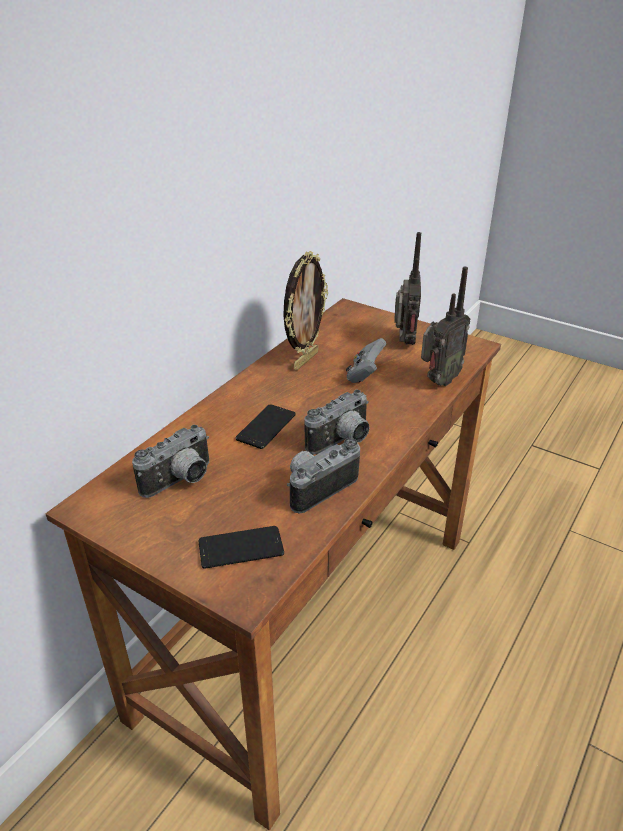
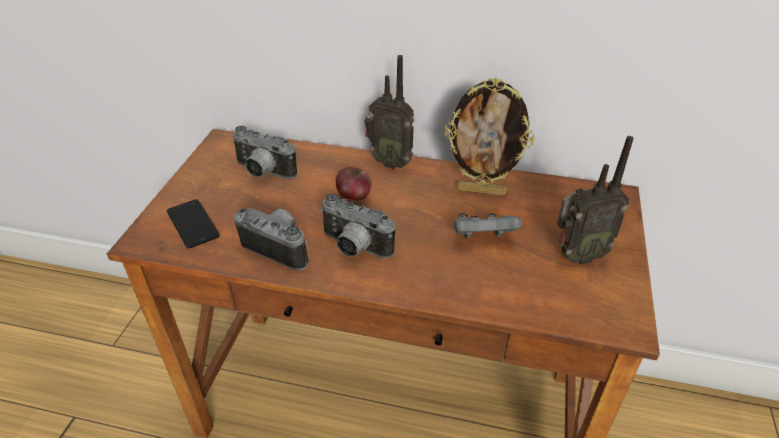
camera: 70 degrees right, 5 degrees up
phone [236,404,296,449] -> apple [336,167,372,200]
radio [421,267,470,386] -> radio moved to [364,55,414,169]

